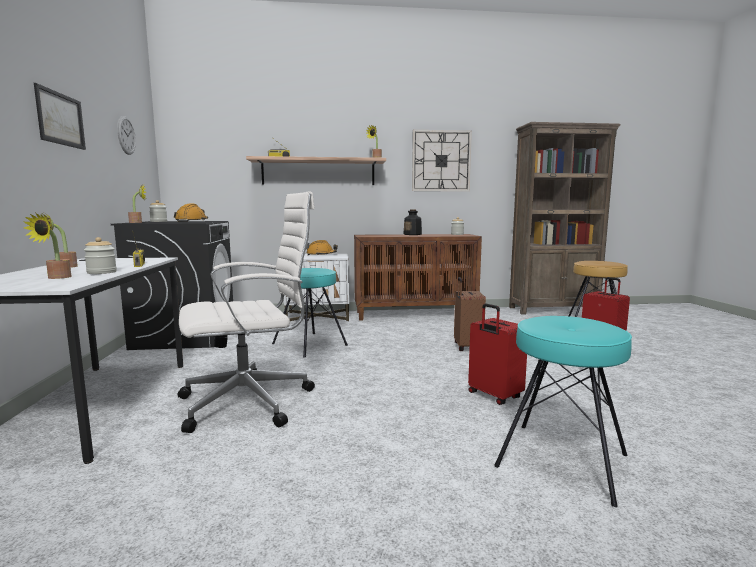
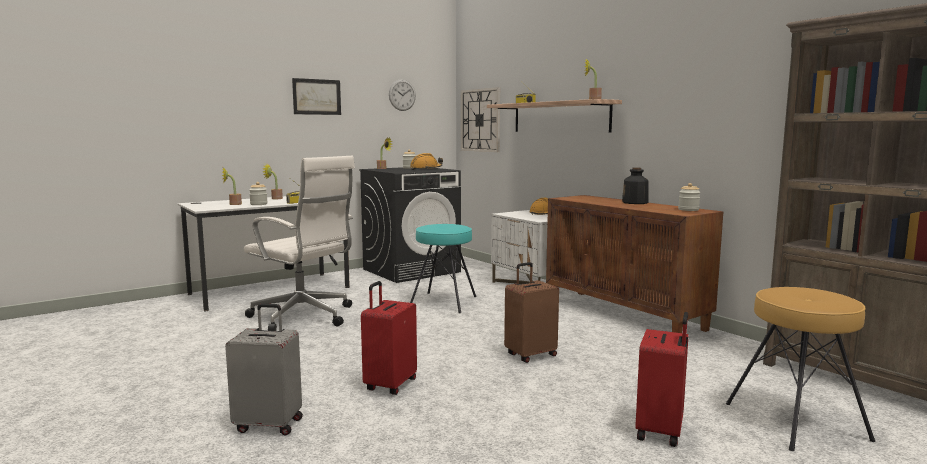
camera: 60 degrees right, 0 degrees up
wall clock [412,130,472,191] -> wall clock moved to [461,87,500,152]
turquoise stool [494,316,632,507] -> grey suitcase [225,304,303,435]

